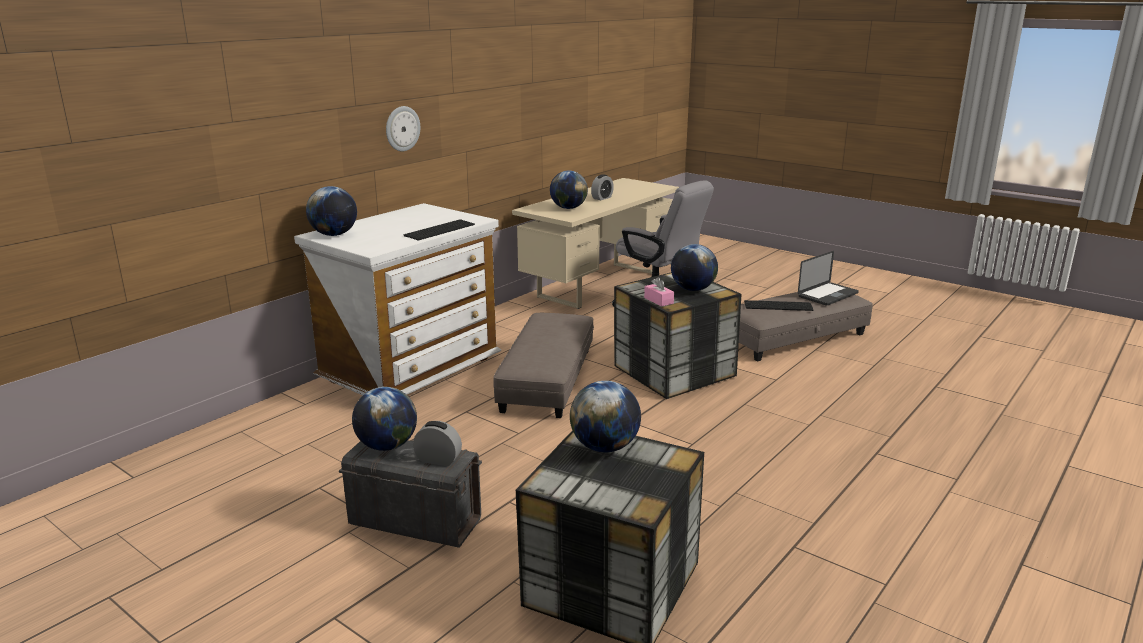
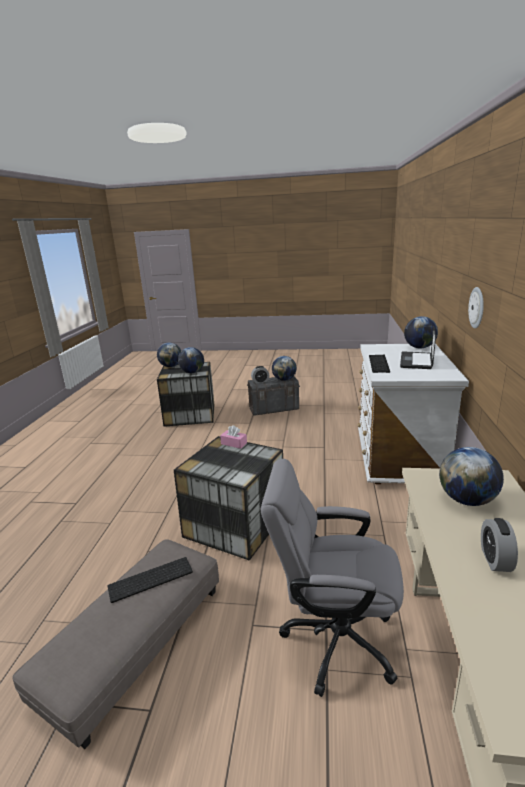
camera: 150 degrees right, 0 degrees up
grey ottoman [493,313,594,418] -> none
globe [671,244,718,291] -> globe moved to [157,343,181,367]
laptop [798,251,859,306] -> laptop moved to [400,326,436,369]

